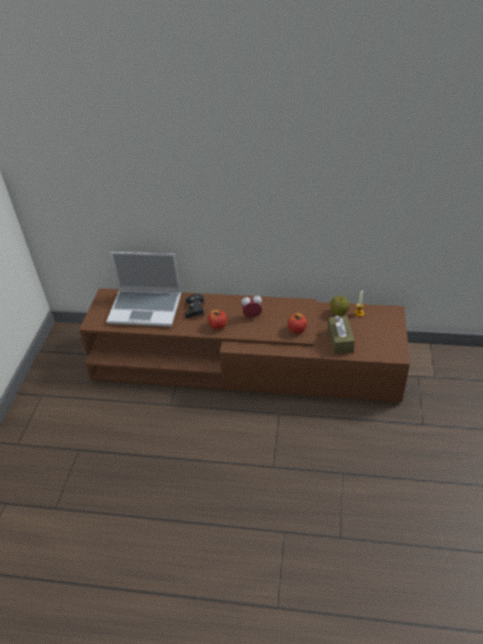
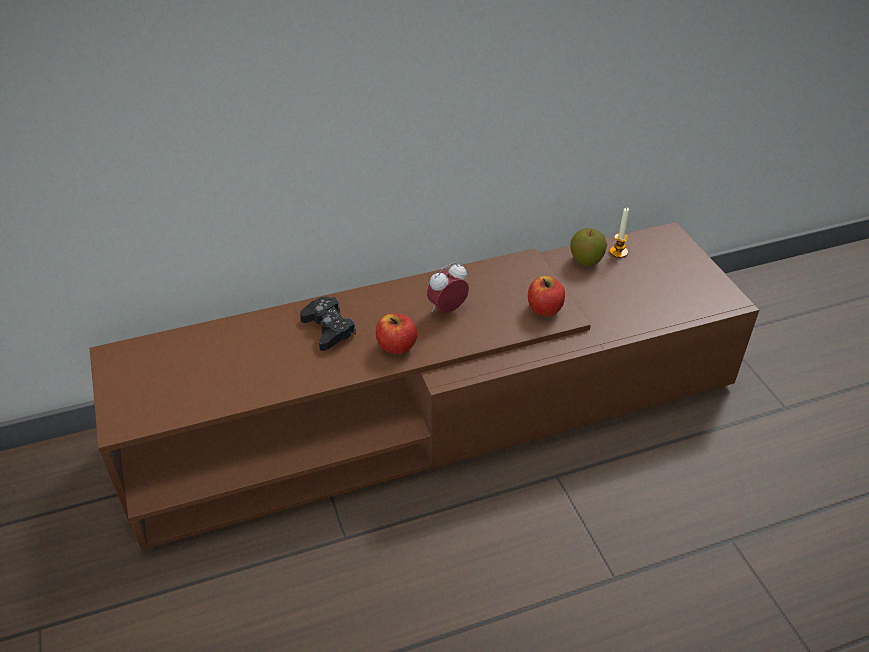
camera: 30 degrees left, 0 degrees up
laptop [106,252,181,327] -> none
brown tissue box [327,316,355,354] -> none

